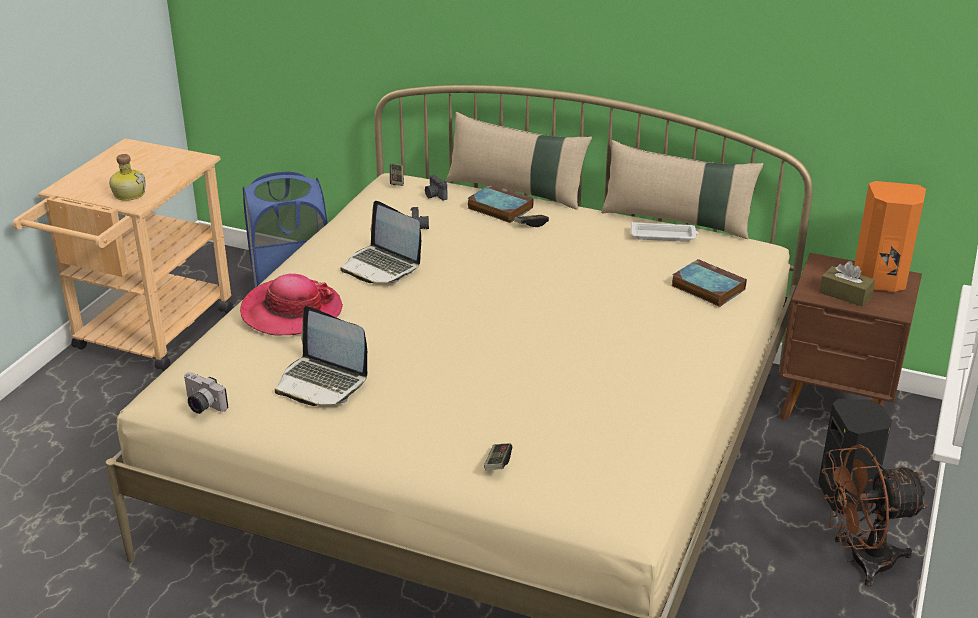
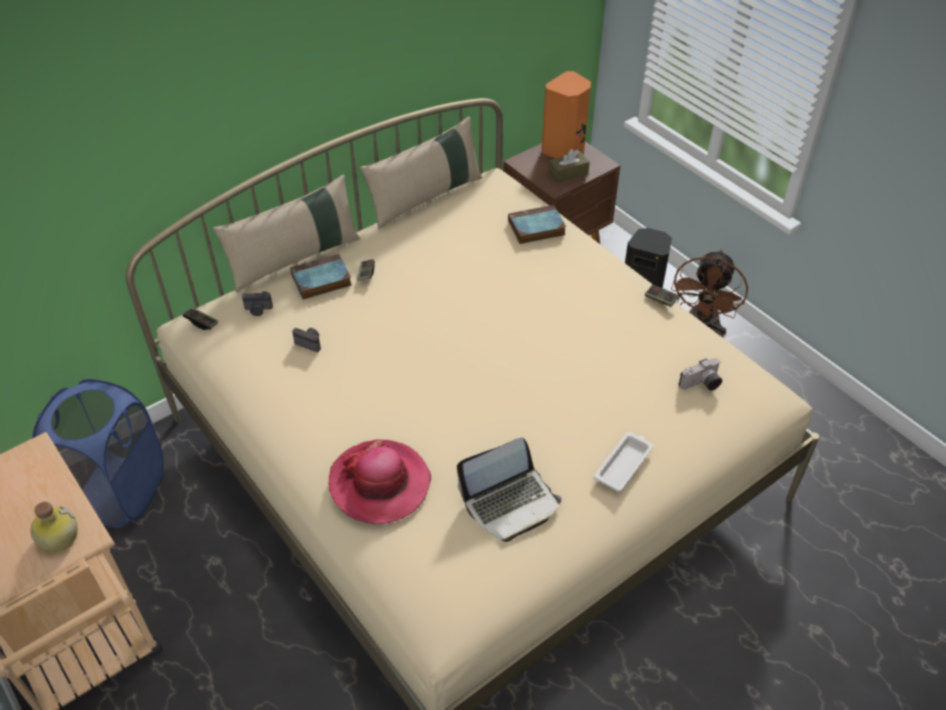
camera: 60 degrees left, 15 degrees up
camera [184,372,228,414] -> camera moved to [679,358,722,391]
laptop [340,201,421,283] -> none
game controller [484,443,512,470] -> game controller moved to [645,285,679,307]
white tray [631,222,699,242] -> white tray moved to [594,432,654,492]

